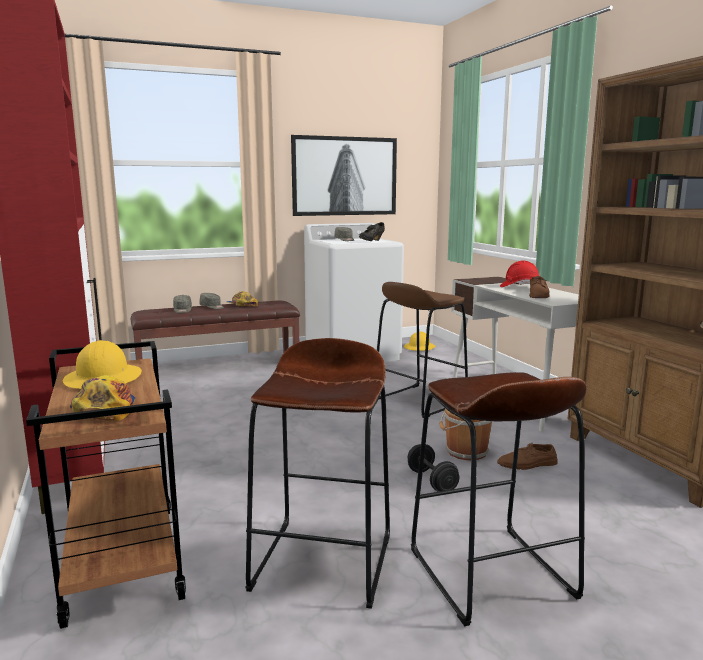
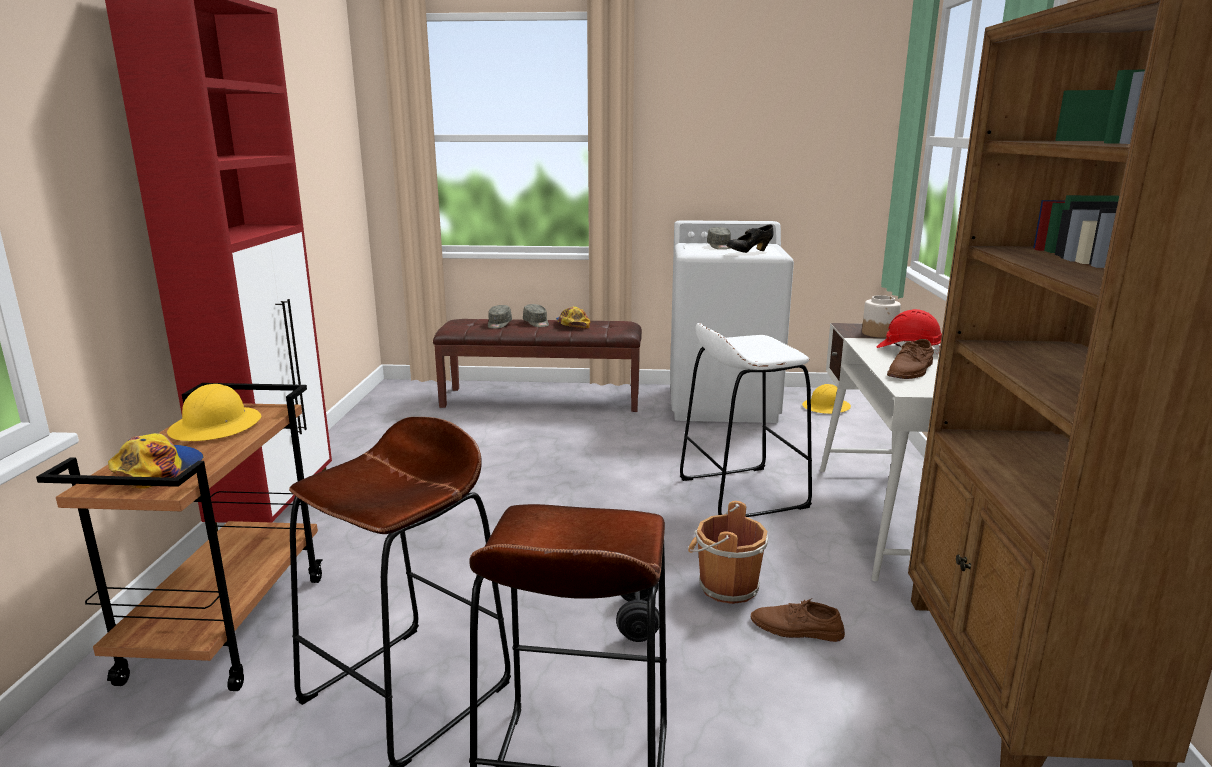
camera: 25 degrees right, 5 degrees up
picture [291,135,397,216] -> none
brown stool [377,282,468,418] -> white stool [680,323,812,517]
none -> jar [862,295,901,338]

